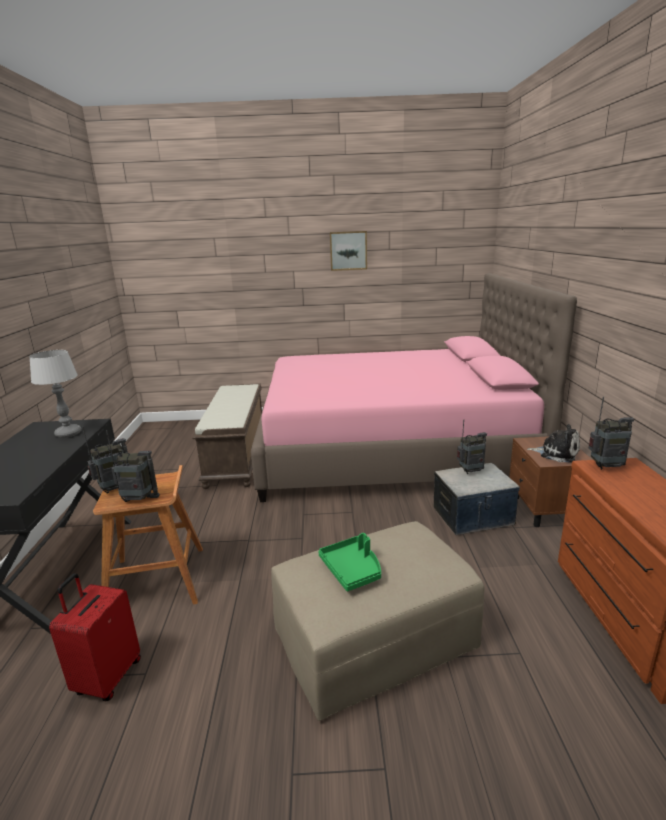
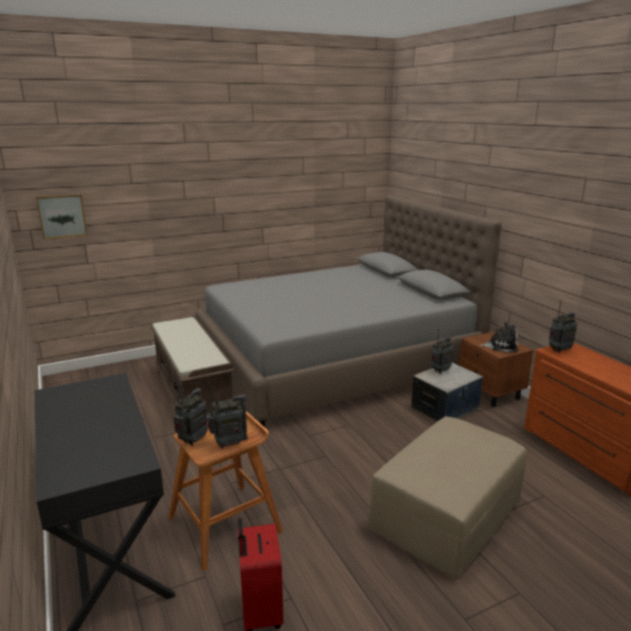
camera: 25 degrees left, 0 degrees up
table lamp [29,350,82,438] -> none
pink bed [251,273,577,502] -> grey bed [196,195,502,427]
green tray [318,533,381,591] -> none
picture [330,231,367,271] -> picture moved to [36,194,88,239]

